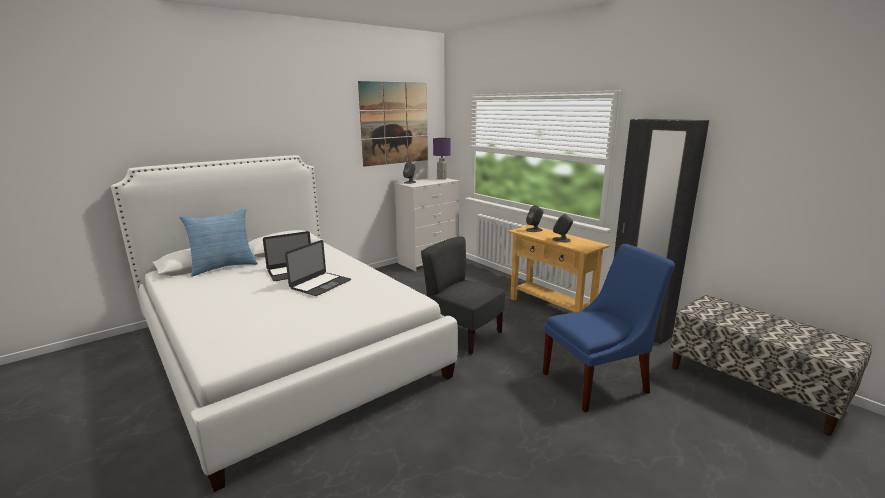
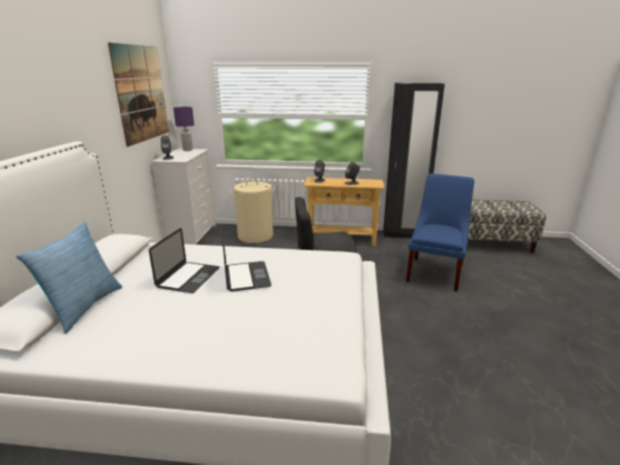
camera: 45 degrees left, 5 degrees up
none -> beige laundry basket [230,178,275,243]

